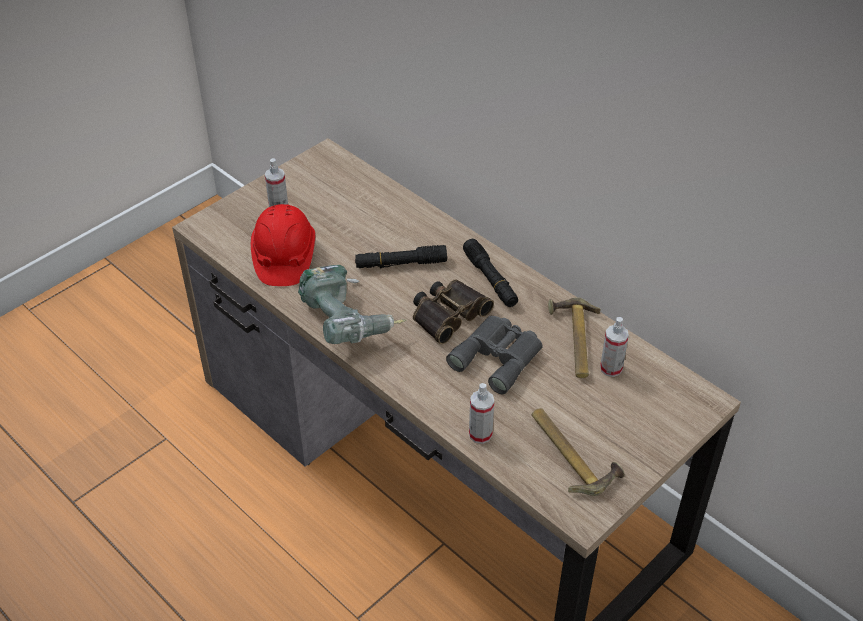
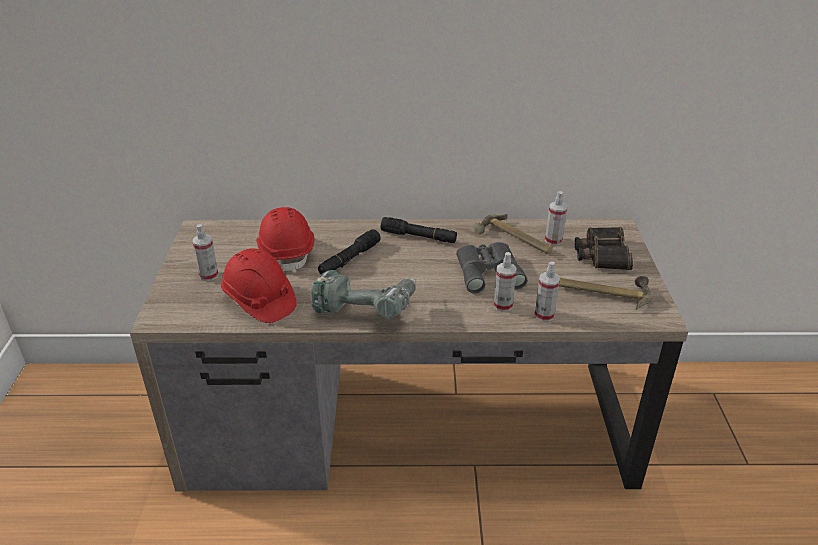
camera: 45 degrees left, 10 degrees down
binoculars [413,279,494,344] -> binoculars moved to [575,227,633,270]
none -> red hard hat [257,207,314,273]
none -> spray bottle [494,252,517,312]

